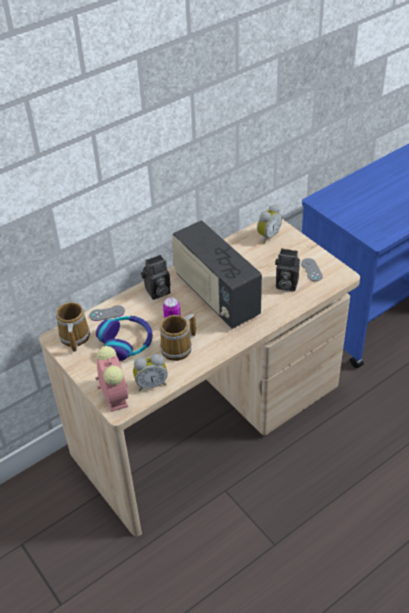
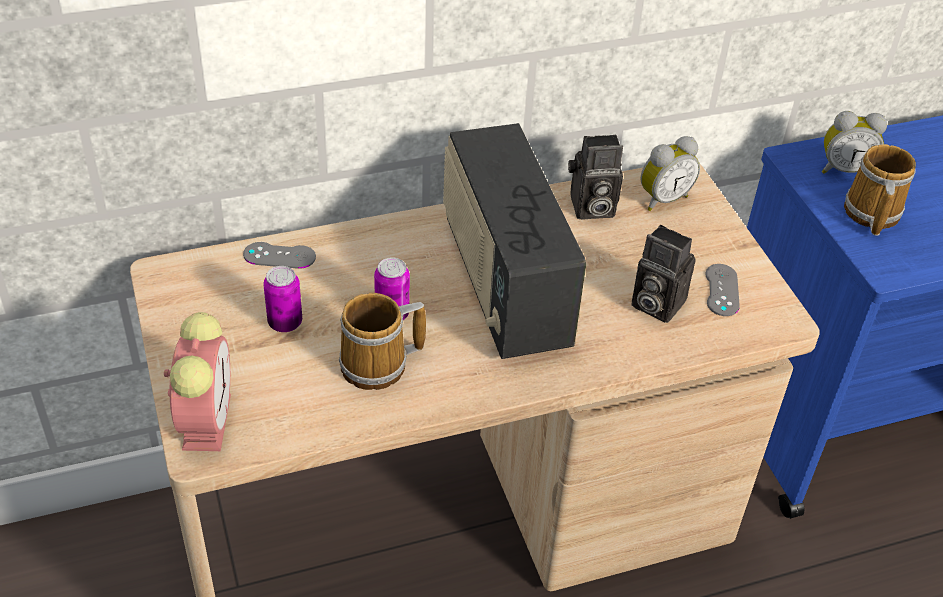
camera: 15 degrees right, 0 degrees up
mug [56,302,90,352] -> mug moved to [844,144,916,236]
headphones [96,316,153,361] -> can [263,266,302,332]
alarm clock [133,354,168,391] -> alarm clock moved to [822,111,887,174]
camera [141,255,170,300] -> camera moved to [568,134,623,219]

